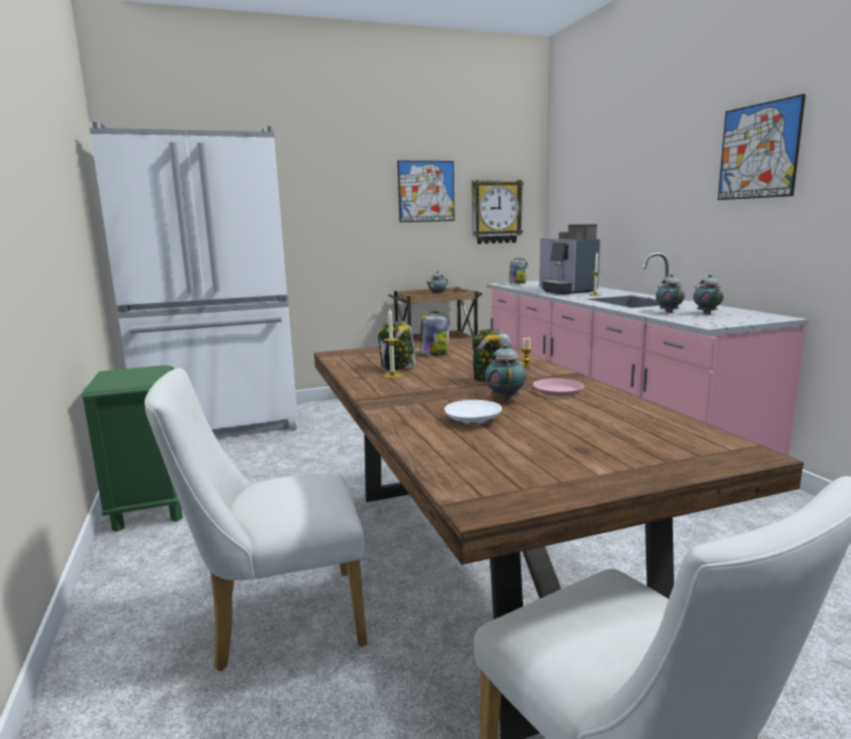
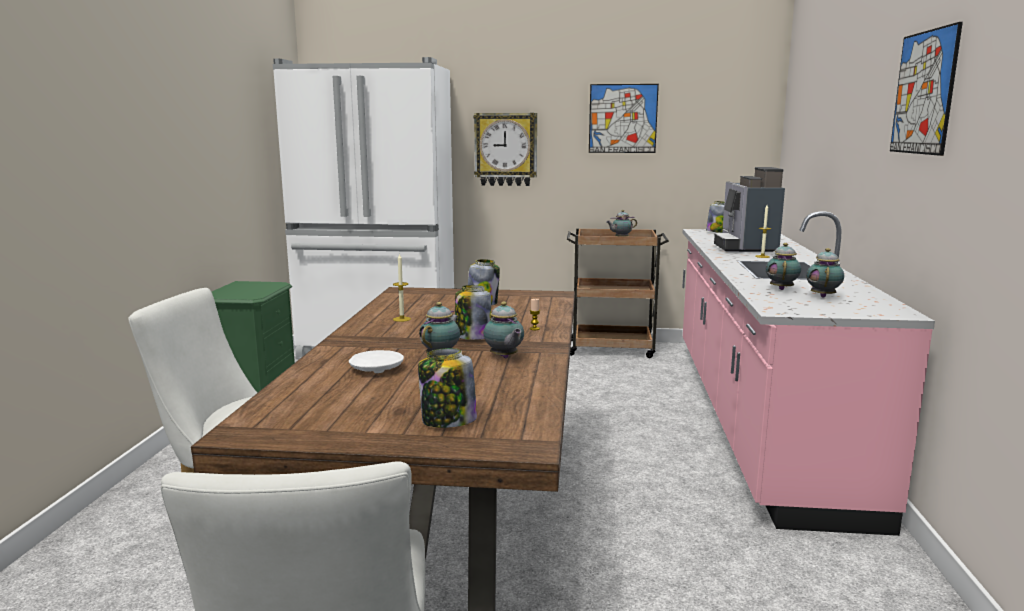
camera: 25 degrees right, 0 degrees up
jar [378,321,416,370] -> jar moved to [418,348,477,428]
wall clock [472,180,524,244] -> wall clock moved to [474,113,537,186]
pink plate [533,378,584,397] -> teapot [483,302,524,359]

